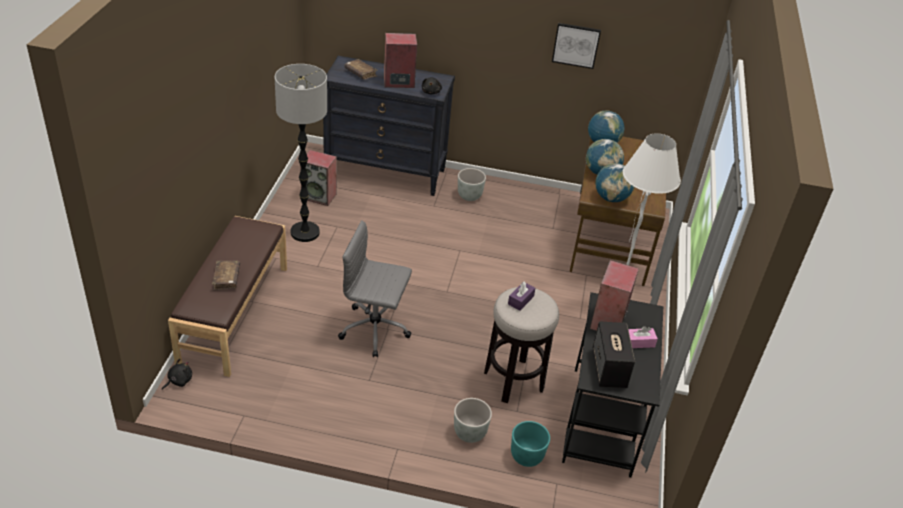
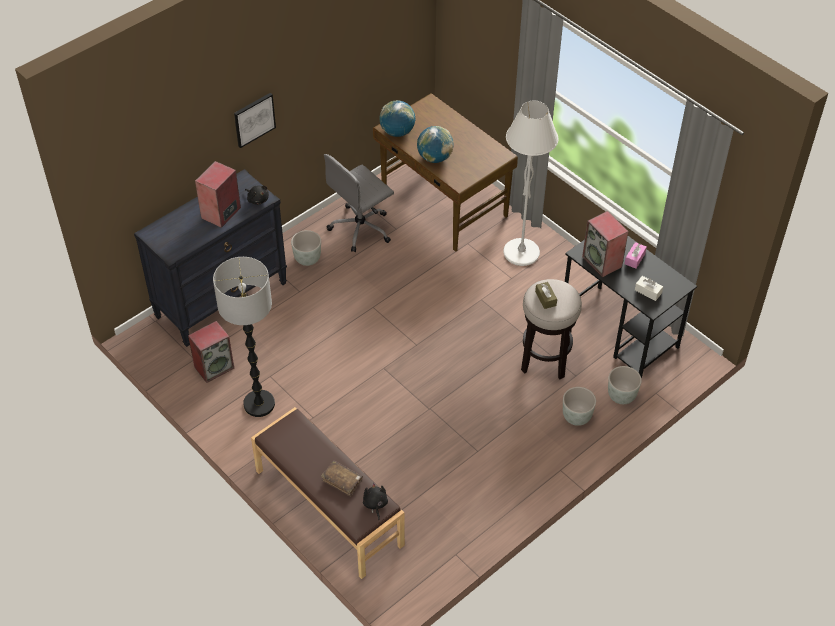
camera: 50 degrees left, 10 degrees up
black plush toy [162,359,192,390] -> black plush toy moved to [363,483,388,520]
grey office chair [338,220,412,357] -> grey office chair moved to [324,154,394,252]
brown book [344,59,378,80] -> none
purple tissue box [508,281,535,310] -> brown tissue box [535,282,557,309]
turquoise planter [511,421,550,467] -> grey planter [608,366,642,404]
picture [552,23,601,69] -> picture moved to [234,93,276,148]
speaker [592,321,635,388] -> white tissue box [635,276,663,301]
globe [595,163,634,202] -> none

